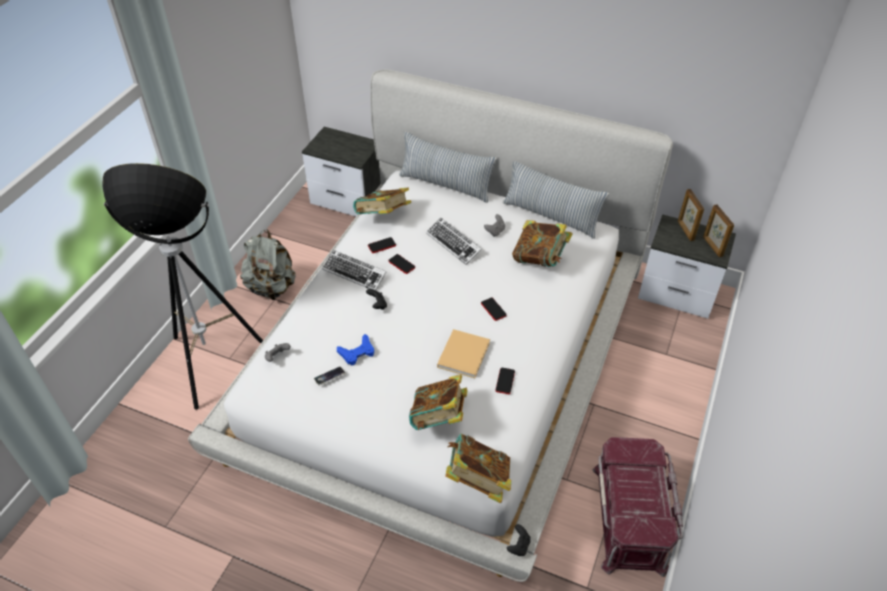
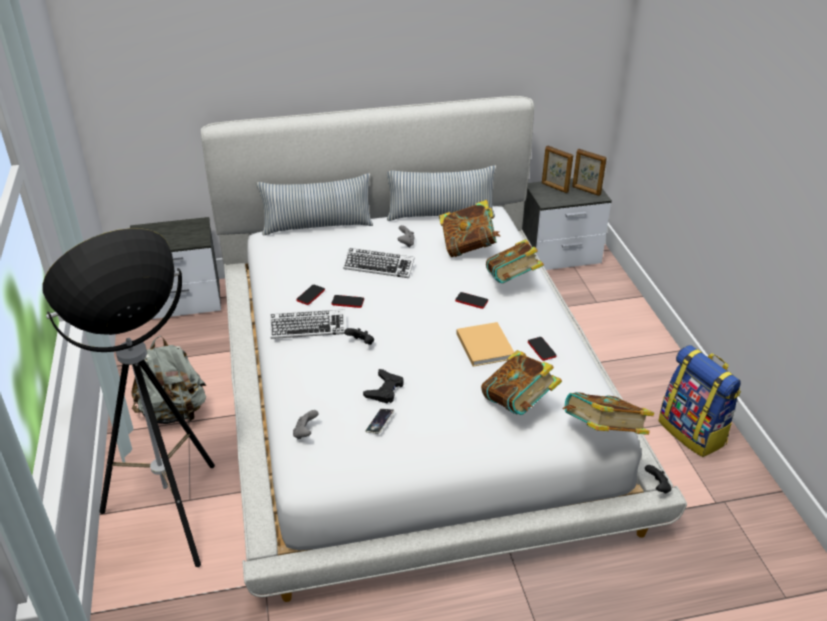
camera: 35 degrees left, 10 degrees down
blue game controller [337,334,374,365] -> black game controller [363,369,404,403]
book [353,188,411,214] -> book moved to [486,239,544,283]
red storage box [593,437,683,577] -> backpack [658,345,741,457]

